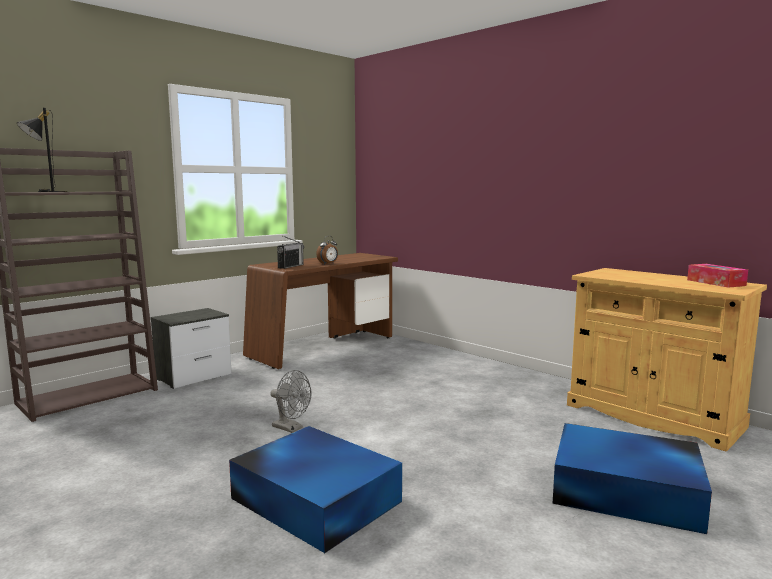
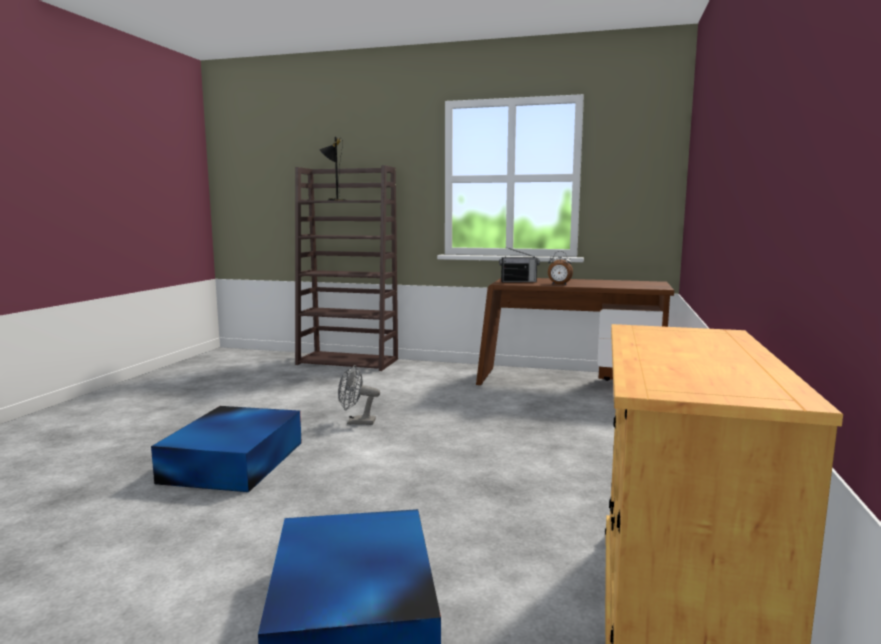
camera: 60 degrees right, 0 degrees up
nightstand [150,308,232,389] -> none
grey fan [270,370,312,433] -> grey fan turned 90 degrees clockwise [338,365,380,425]
tissue box [687,264,748,288] -> none

